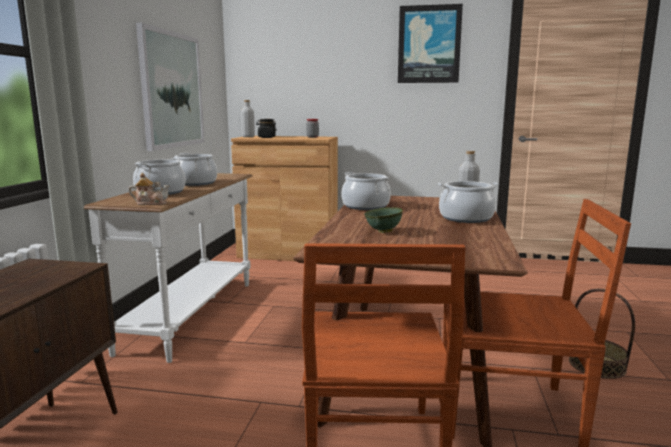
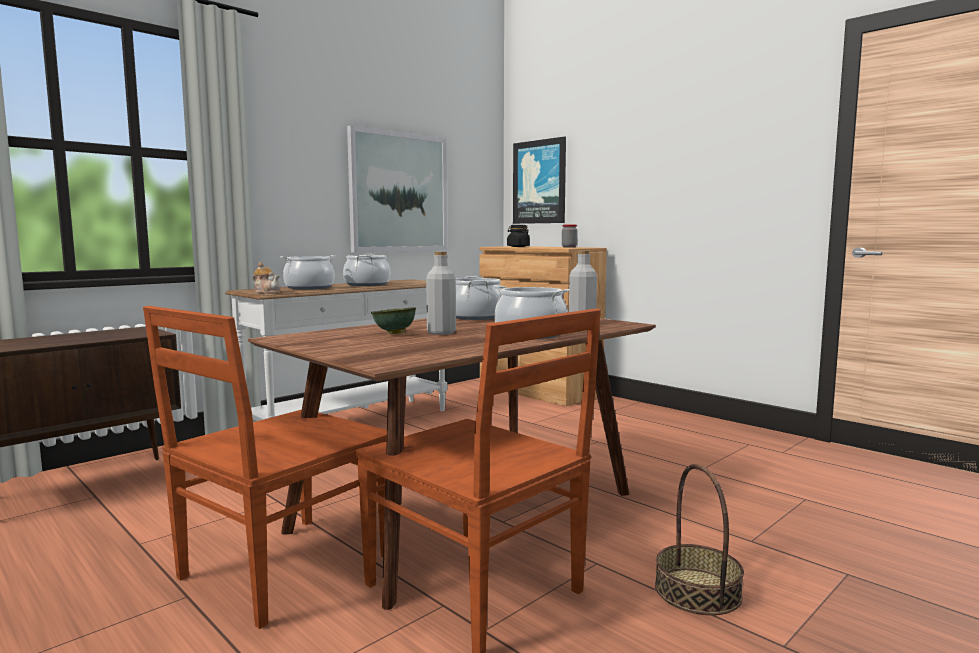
camera: 35 degrees right, 5 degrees down
grey bottle [241,100,255,137] -> grey bottle moved to [426,251,456,335]
picture [398,4,463,83] -> picture moved to [513,136,566,224]

